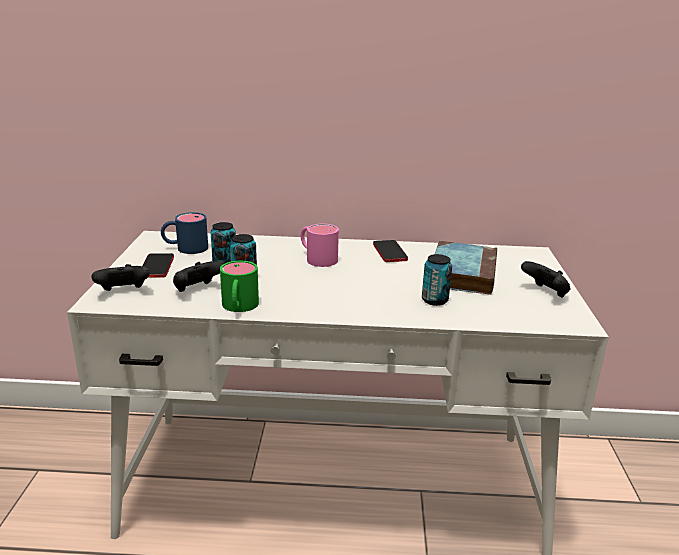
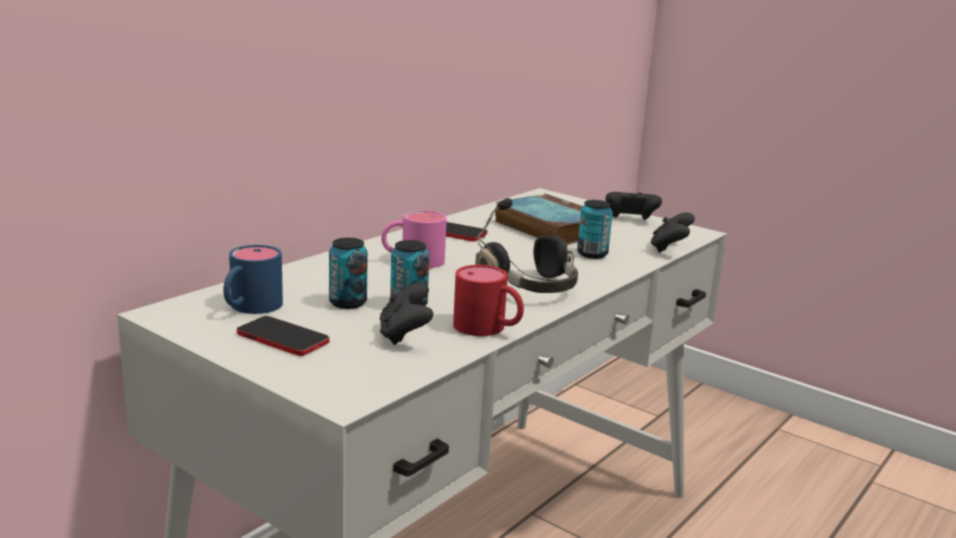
camera: 55 degrees left, 5 degrees down
black game controller [92,264,150,291] -> black game controller moved to [651,213,695,253]
green mug [220,261,259,312] -> red mug [453,265,524,336]
none -> black headphones [475,198,578,293]

